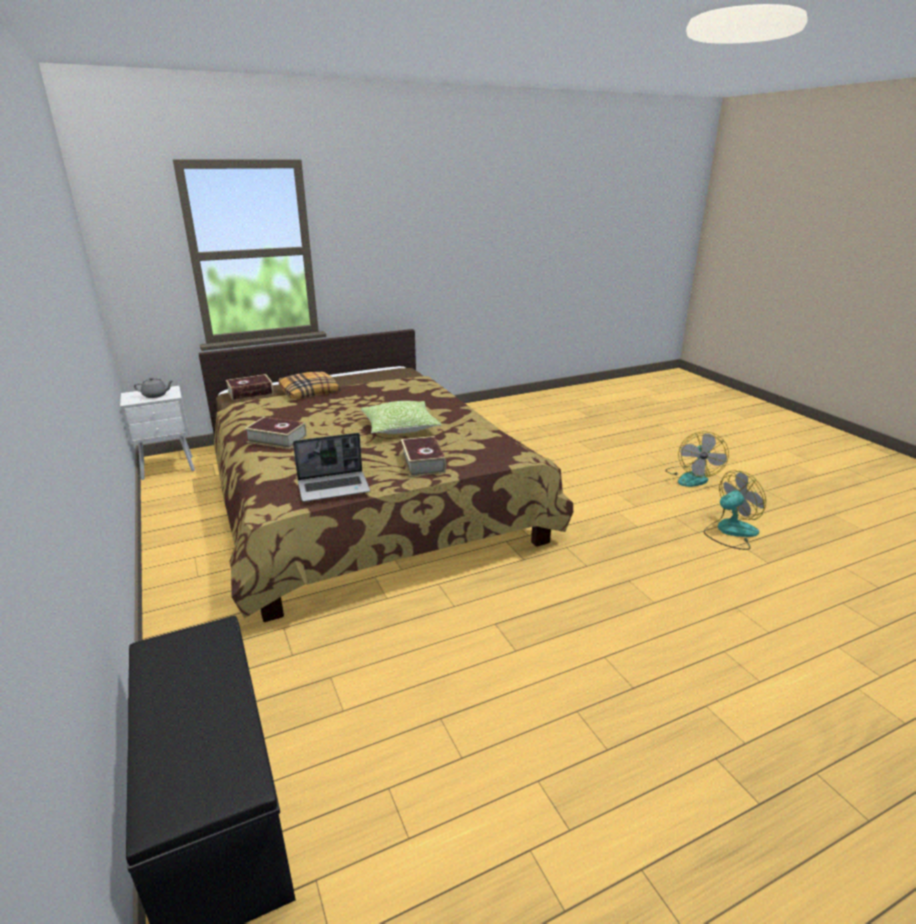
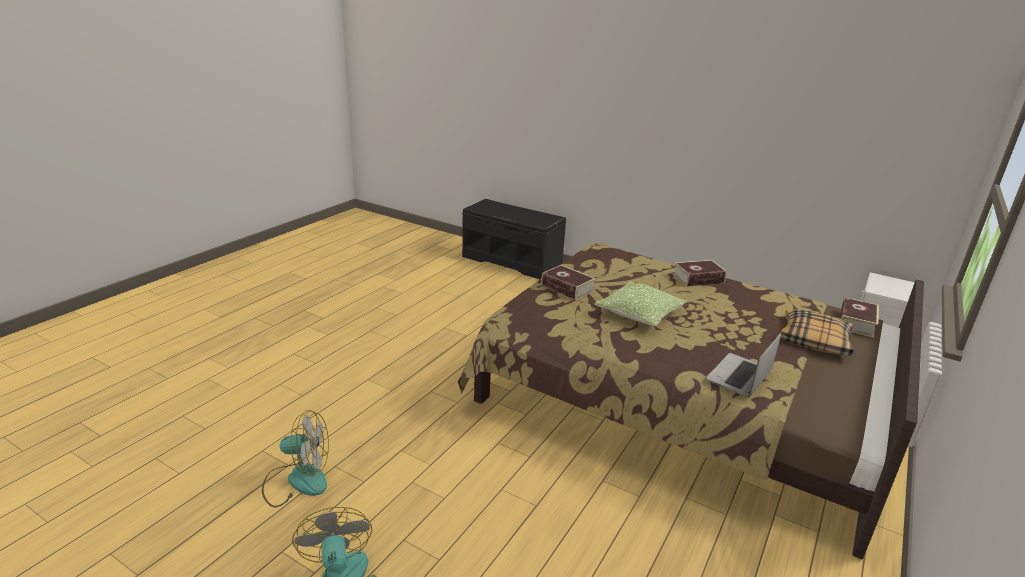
camera: 145 degrees right, 0 degrees up
grey teapot [134,377,174,398] -> none
laptop [293,433,370,502] -> laptop moved to [706,332,781,397]
fan [704,470,766,550] -> fan turned 120 degrees counterclockwise [262,410,329,507]

